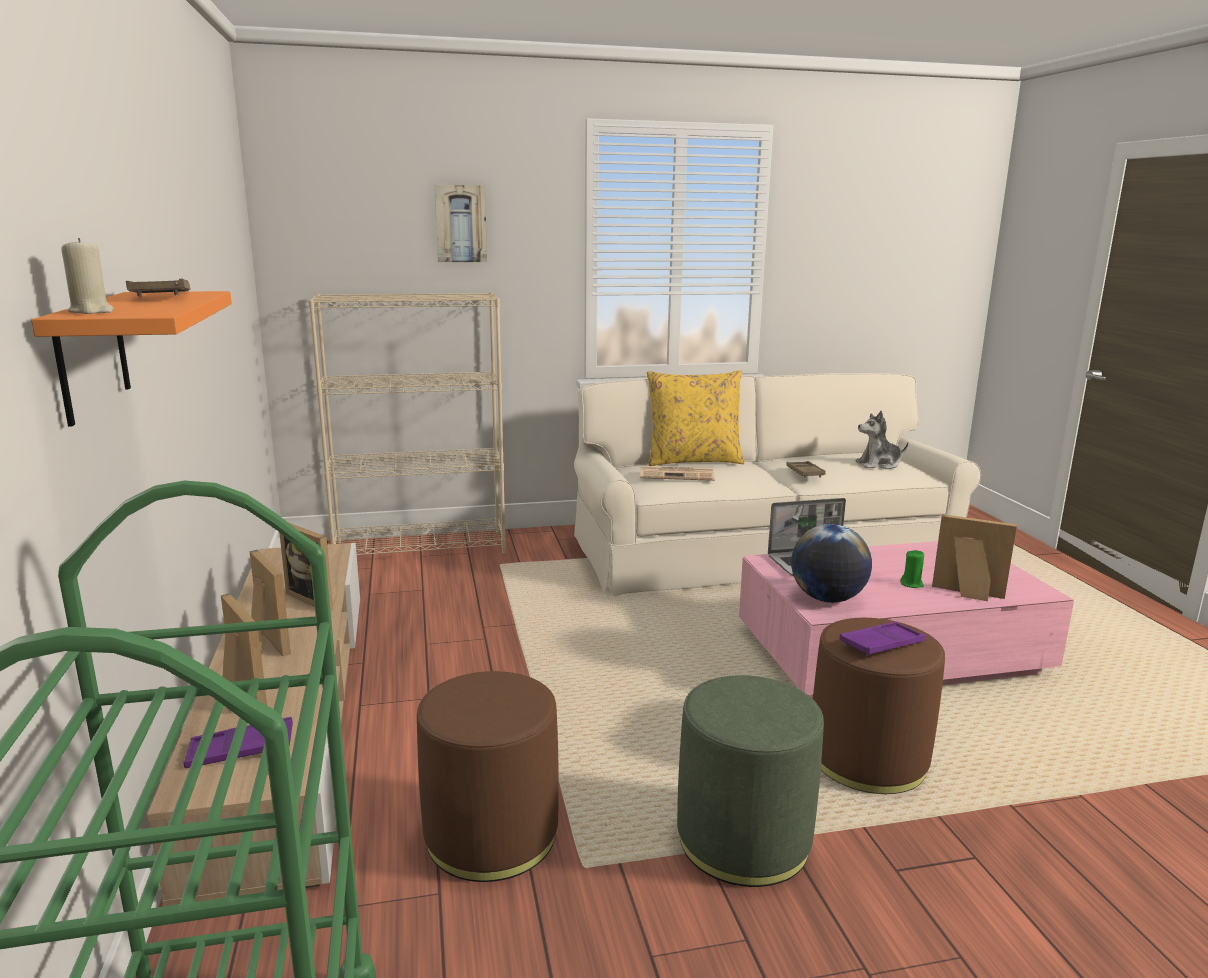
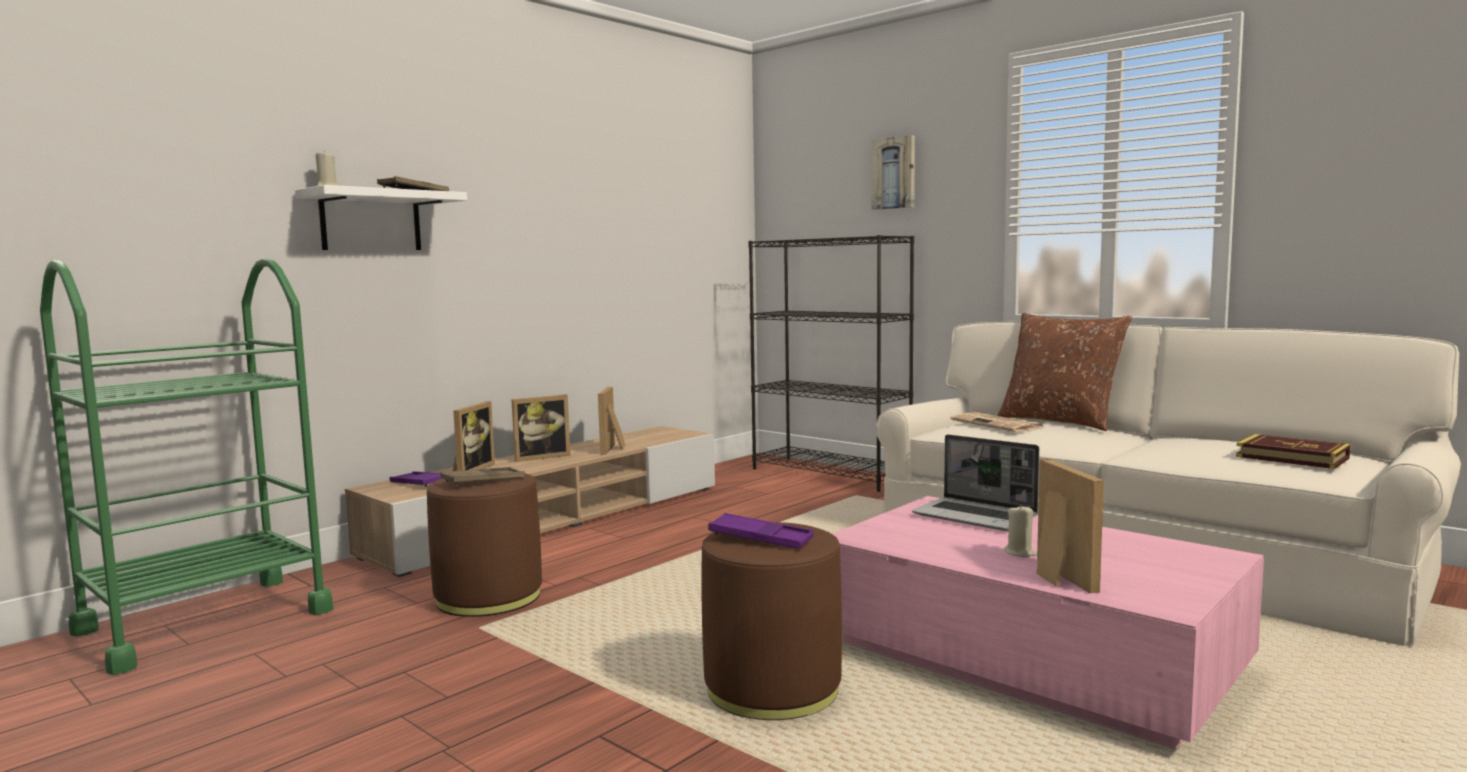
camera: 55 degrees right, 10 degrees down
orange shelf [31,291,232,427] -> white shelf [295,185,467,250]
picture frame [249,550,291,656] -> picture frame turned 45 degrees clockwise [511,394,571,462]
beige bookcase [308,292,506,555] -> black bookcase [748,235,914,492]
yellow pillow [647,370,744,466] -> brown pillow [997,313,1132,431]
green ottoman [677,675,824,887] -> none
brown tray [786,461,826,478] -> brown tray moved to [440,467,525,486]
globe [791,524,872,603] -> none
plush toy [855,411,909,469] -> book [1236,434,1351,469]
green candle [900,550,924,588] -> beige candle [1004,504,1037,558]

